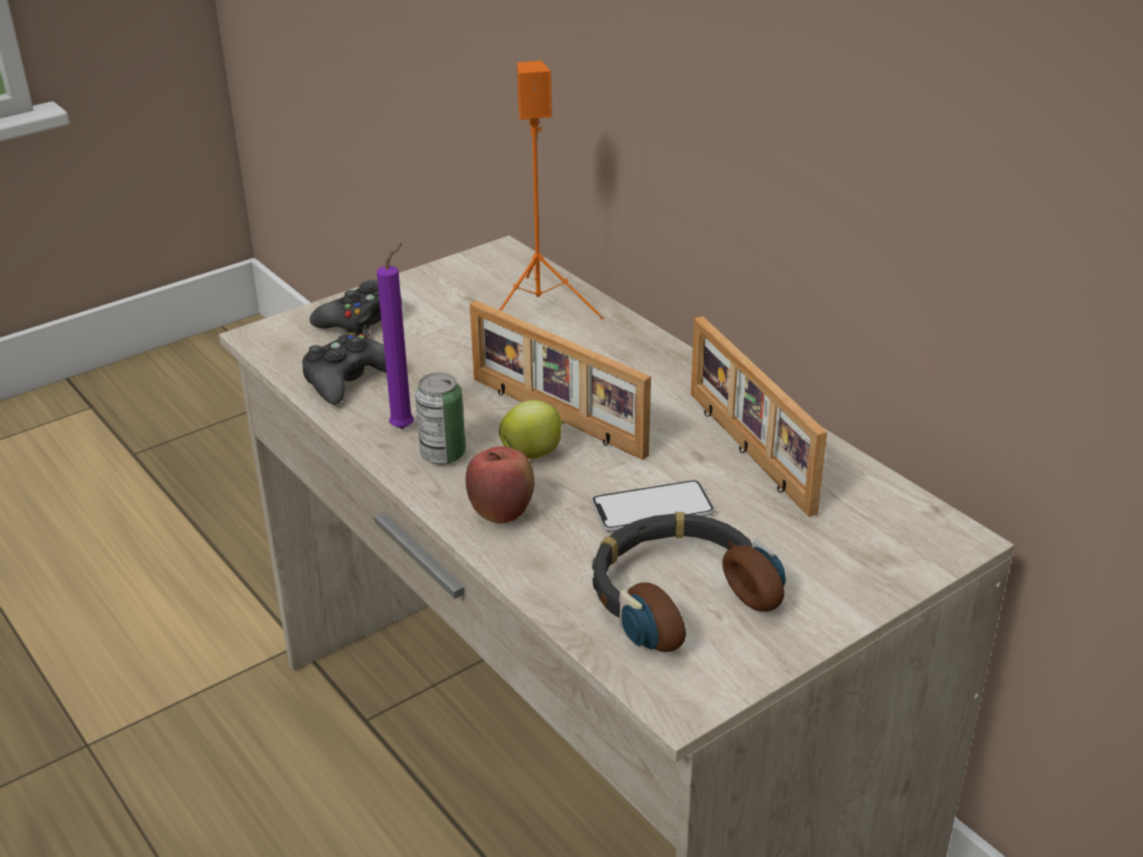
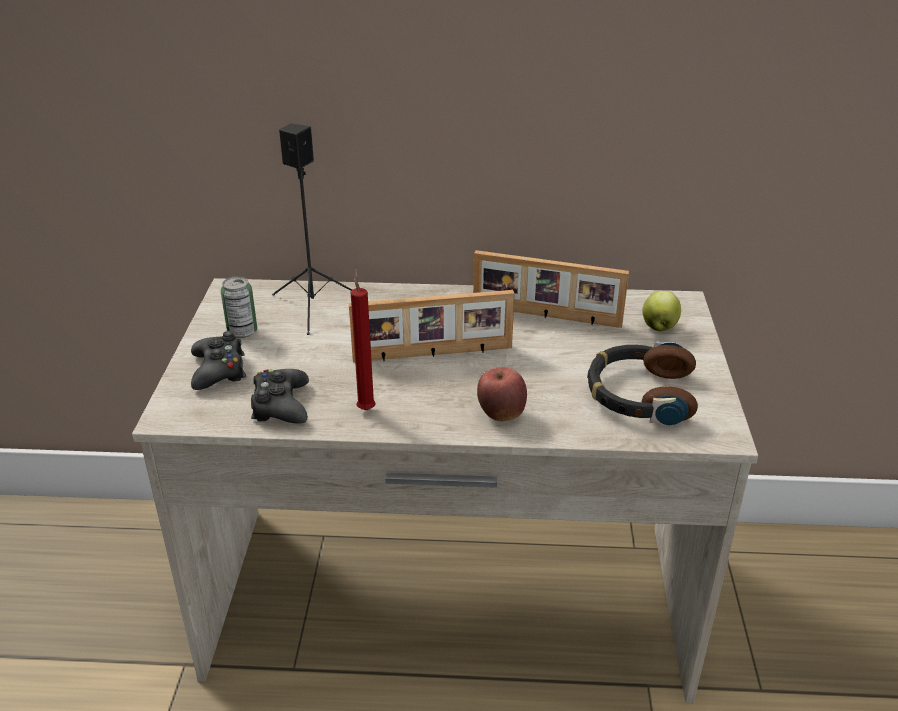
camera: 50 degrees left, 0 degrees up
purple candle [377,243,414,429] -> red candle [351,269,376,411]
can [415,372,466,465] -> can moved to [221,276,257,338]
orange speaker [499,61,604,319] -> black speaker [272,123,353,335]
apple [499,400,564,459] -> apple moved to [642,291,681,331]
phone [591,480,714,532] -> none

